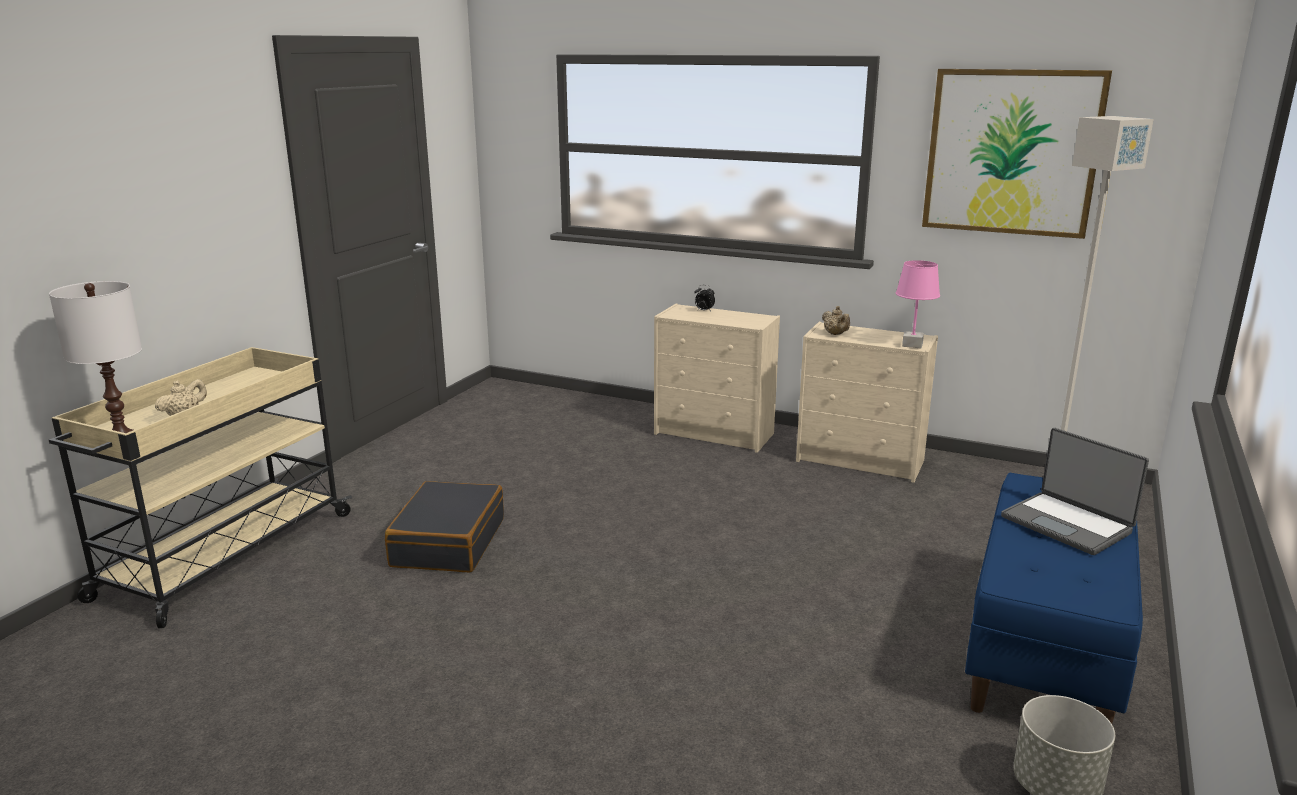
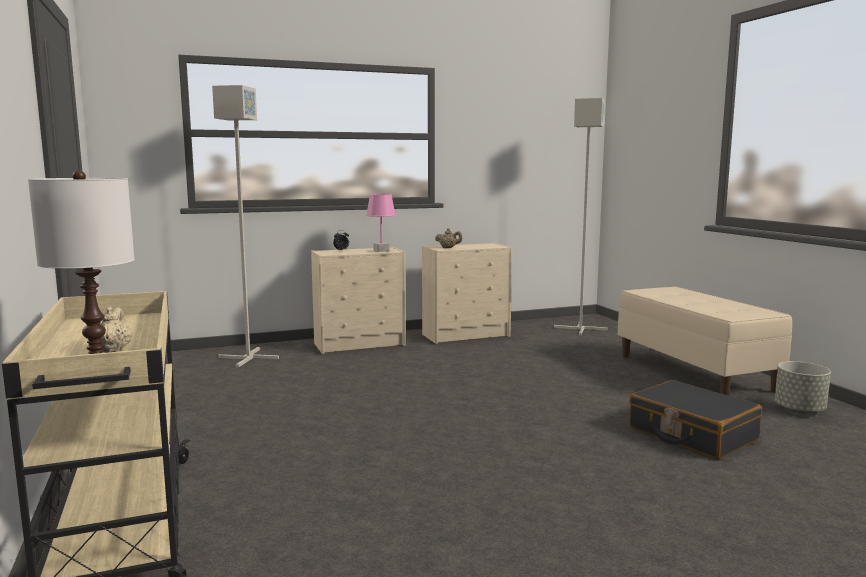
camera: 45 degrees left, 10 degrees down
black suitcase [385,481,504,572] -> black suitcase moved to [629,380,762,459]
pink table lamp [896,260,940,348] -> pink table lamp moved to [366,194,395,252]
picture [922,69,1112,239] -> none
blue bench [965,473,1143,724] -> beige bench [618,287,792,396]
laptop [1001,428,1149,555] -> none
none -> grey floor lamp [212,85,279,367]

